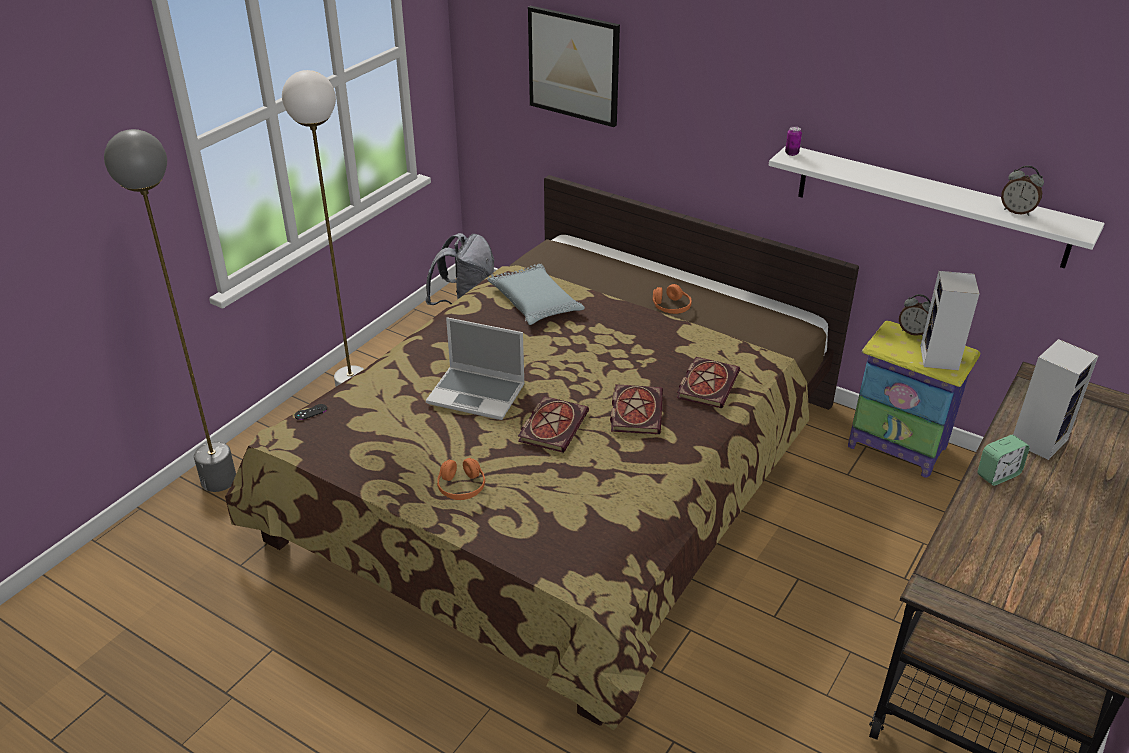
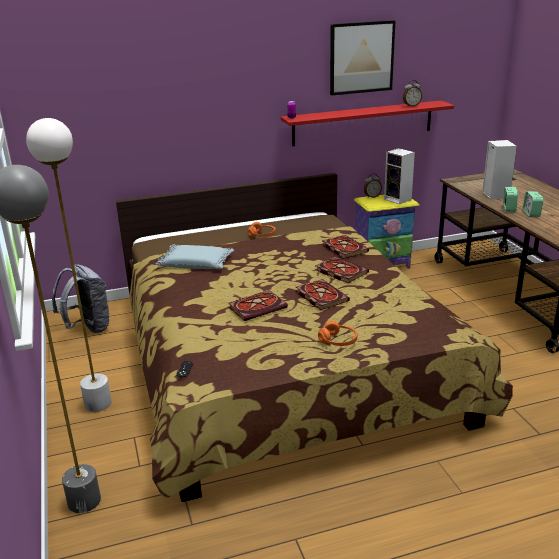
camera: 50 degrees left, 10 degrees down
laptop [426,317,525,420] -> book [228,290,288,321]
picture [528,6,620,127] -> picture moved to [330,20,395,96]
white shelf [769,146,1105,268] -> red shelf [281,100,454,146]
none -> alarm clock [523,191,543,217]

